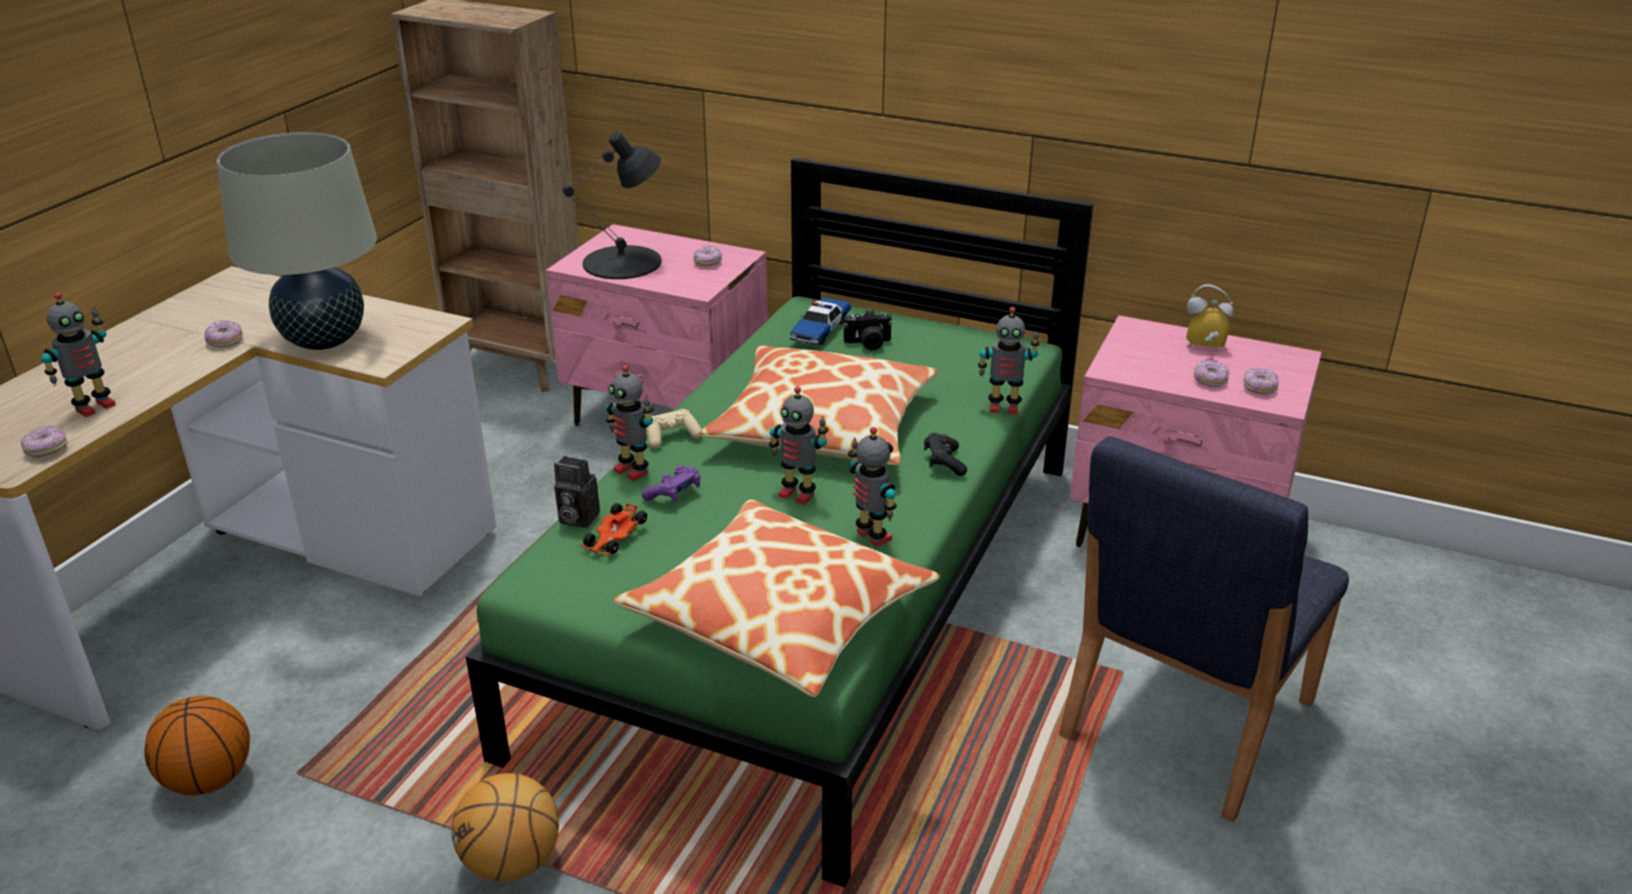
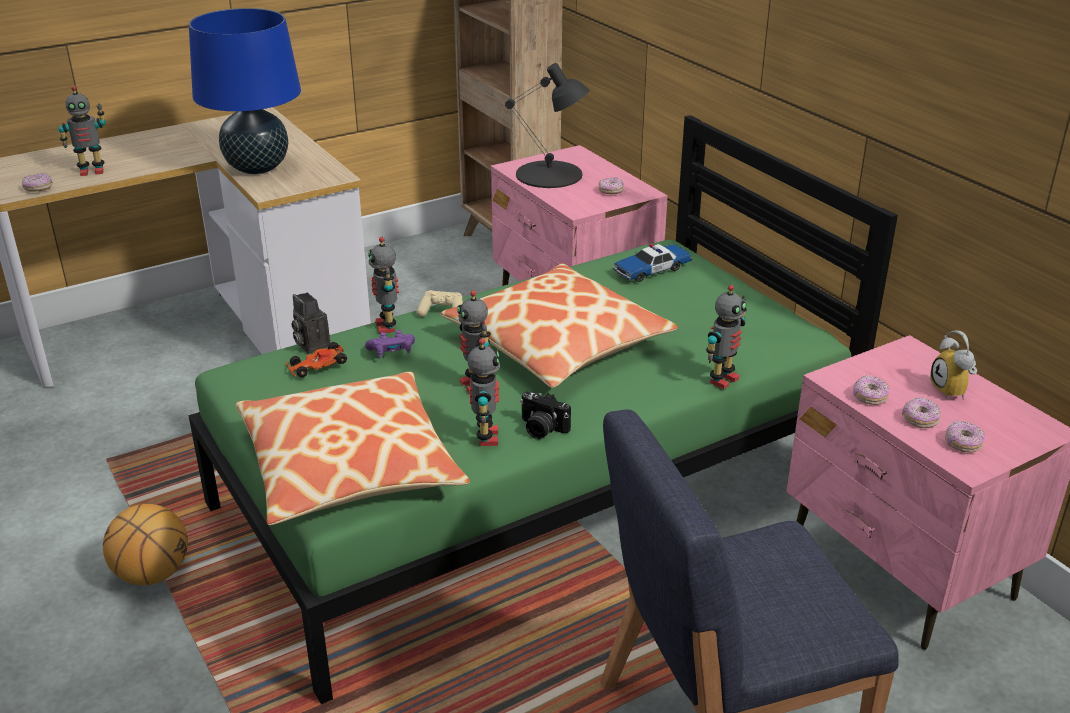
camera: 35 degrees right, 0 degrees up
basketball [144,696,250,795] -> none
donut [204,321,243,347] -> donut moved to [853,375,890,405]
beige table lamp [217,132,377,350] -> blue table lamp [189,8,301,174]
camera [844,310,892,350] -> camera moved to [520,392,571,439]
black game controller [924,433,967,476] -> none
toy robot [978,307,1040,415] -> toy robot turned 90 degrees counterclockwise [706,285,747,389]
alarm clock [1186,284,1234,352] -> alarm clock turned 150 degrees counterclockwise [930,330,977,400]

